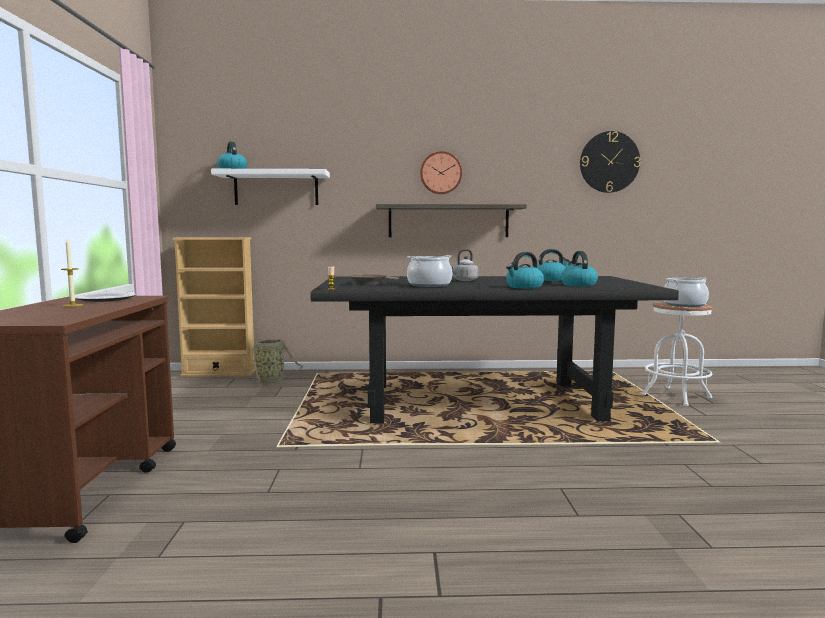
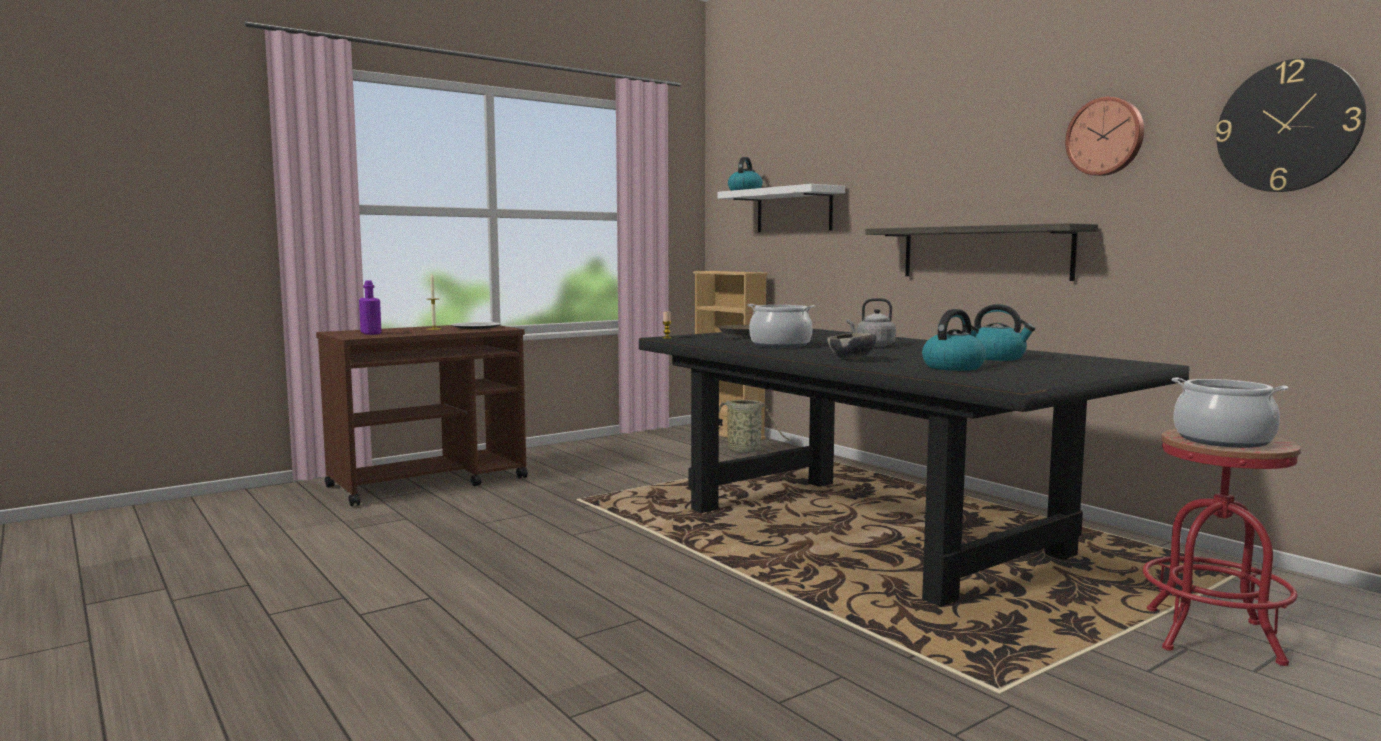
camera: 55 degrees right, 0 degrees up
wall clock [420,151,462,194] -> wall clock moved to [1065,97,1144,176]
kettle [506,252,544,289] -> bowl [827,333,877,360]
white stool [641,302,713,406] -> red stool [1142,429,1301,666]
none -> purple bottle [359,280,382,335]

